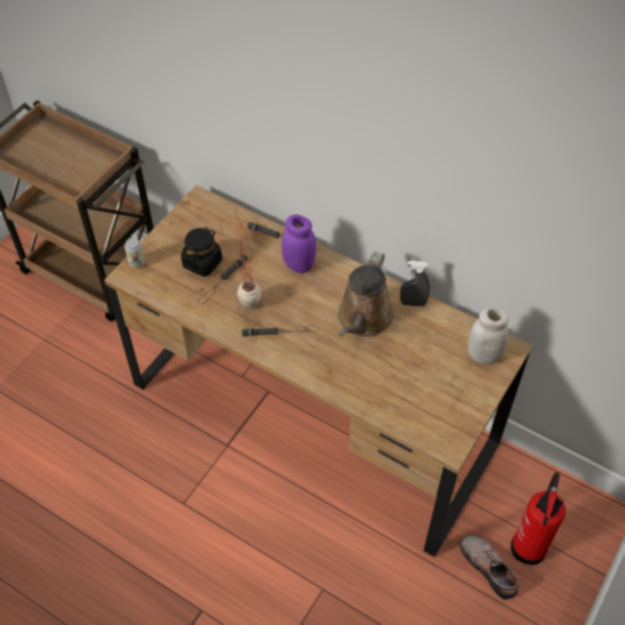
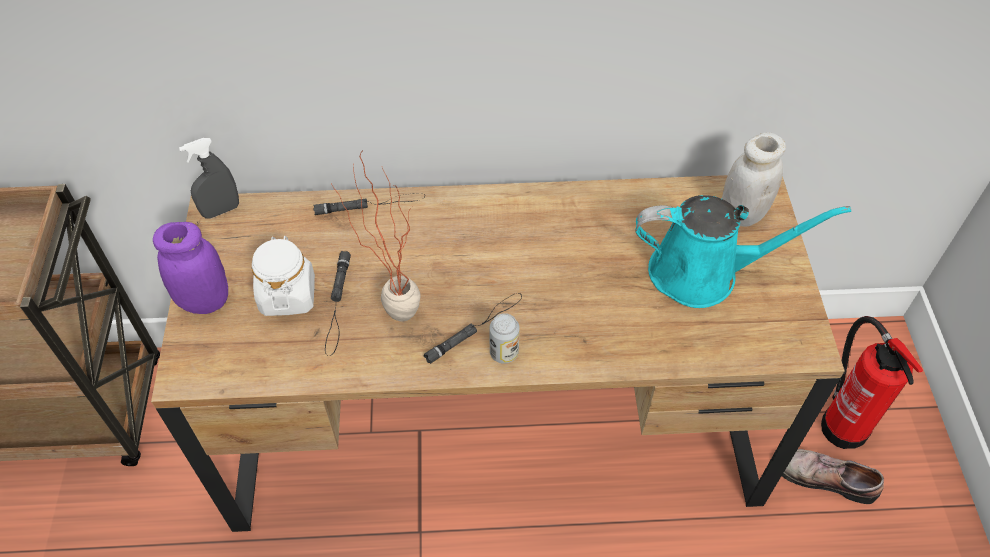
camera: 35 degrees left, 0 degrees up
can [124,238,145,268] -> can moved to [489,313,520,364]
black jar [181,227,222,277] -> white jar [252,236,315,316]
purple jar [282,215,316,273] -> purple jar moved to [153,222,228,314]
brown watering can [338,251,393,337] -> none
grey spray bottle [400,261,430,307] -> grey spray bottle moved to [179,138,239,219]
none -> turquoise watering can [635,195,851,308]

